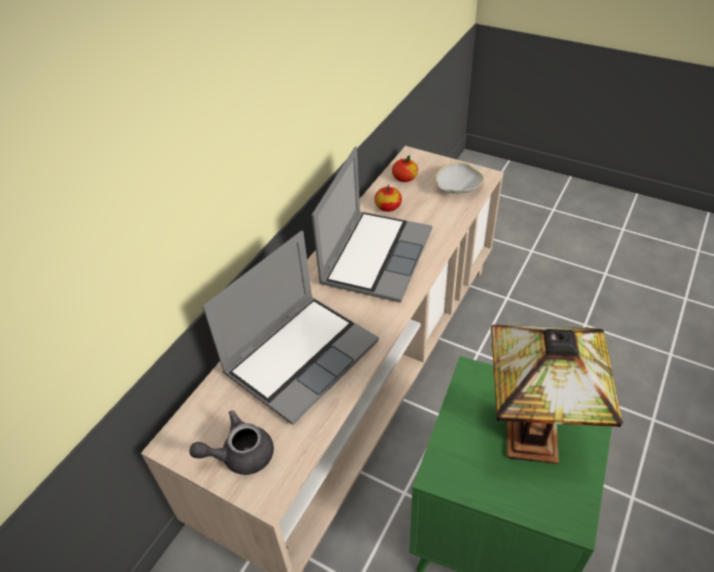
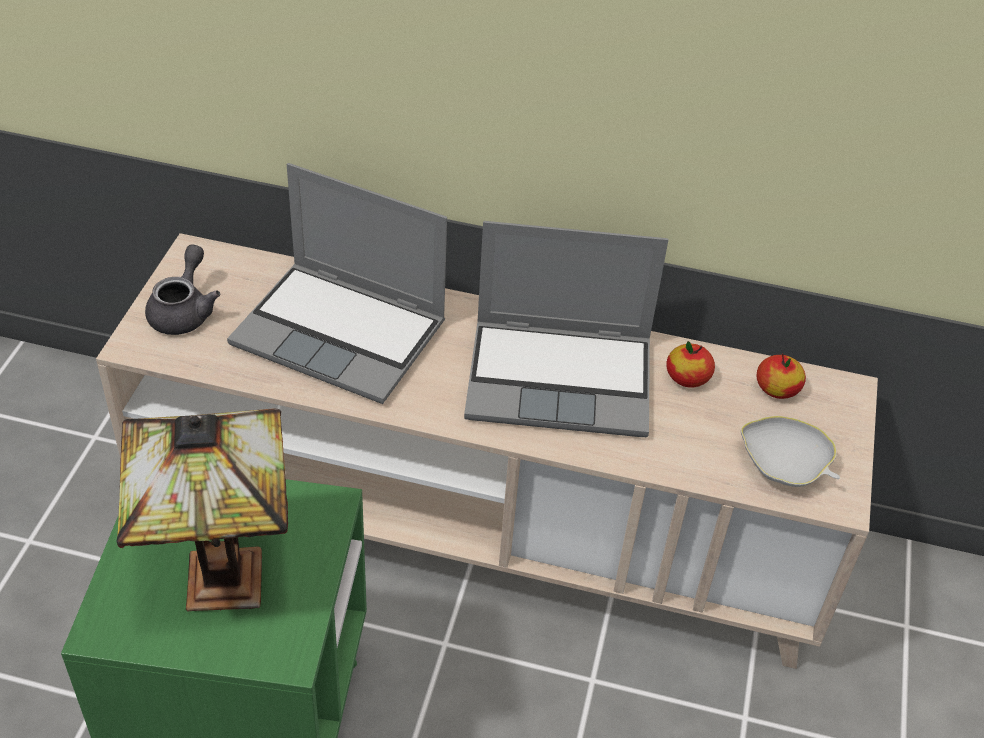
camera: 70 degrees right, 0 degrees up
grey teapot [189,410,274,475] -> grey teapot turned 45 degrees clockwise [145,244,220,335]

